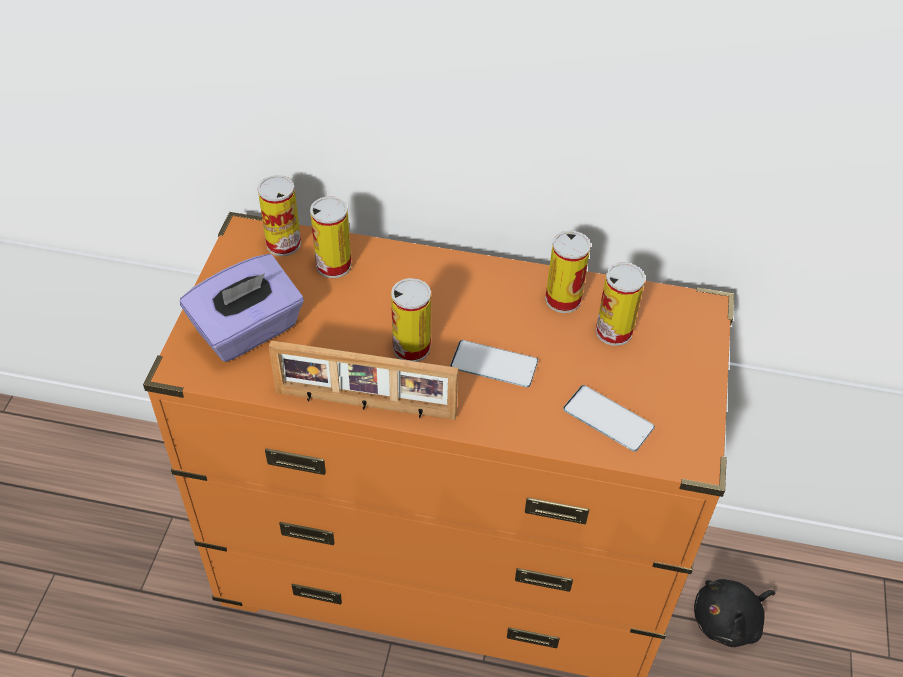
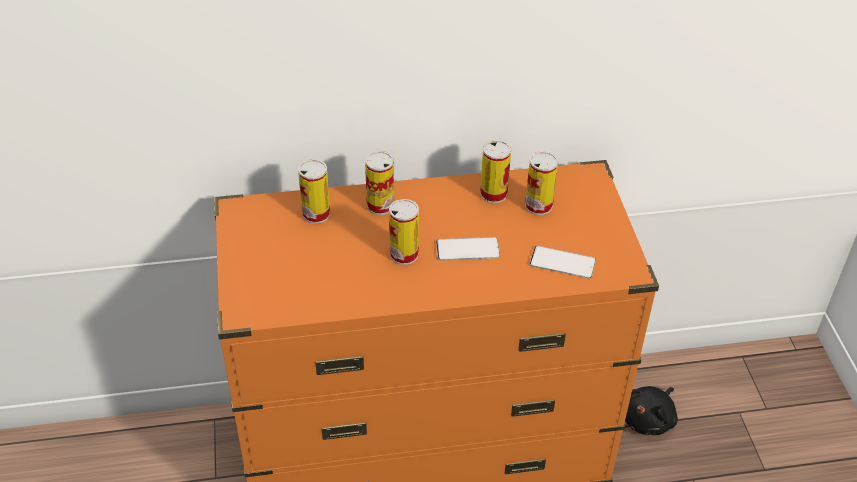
camera: 20 degrees left, 5 degrees down
purple tissue box [180,254,304,362] -> none
can [257,175,301,256] -> can moved to [365,151,394,215]
picture frame [268,340,458,420] -> none

